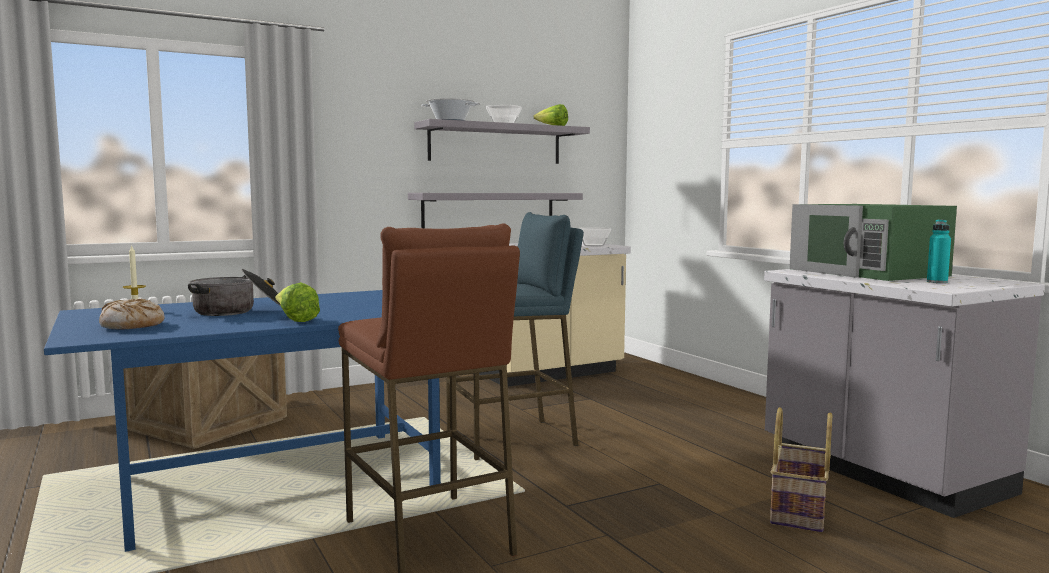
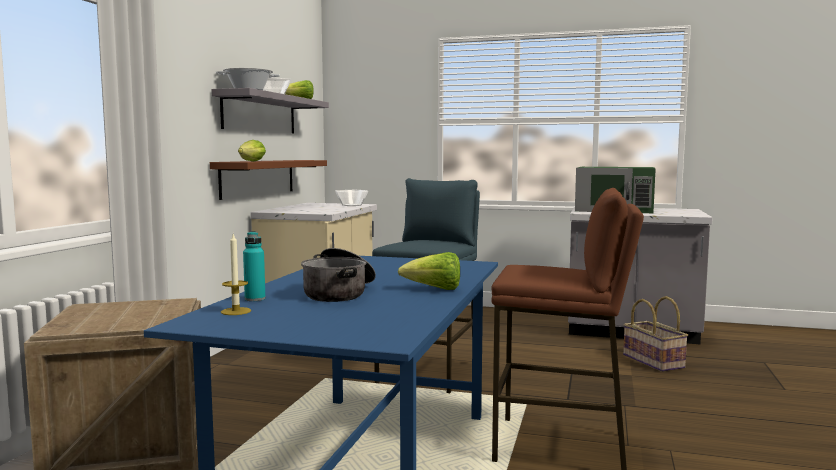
camera: 45 degrees left, 0 degrees up
bread [99,298,164,330] -> none
grey shelf [408,193,583,228] -> brown shelf [210,160,327,200]
turquoise bottle [927,219,951,283] -> turquoise bottle moved to [243,231,265,301]
none -> lettuce [238,140,266,161]

